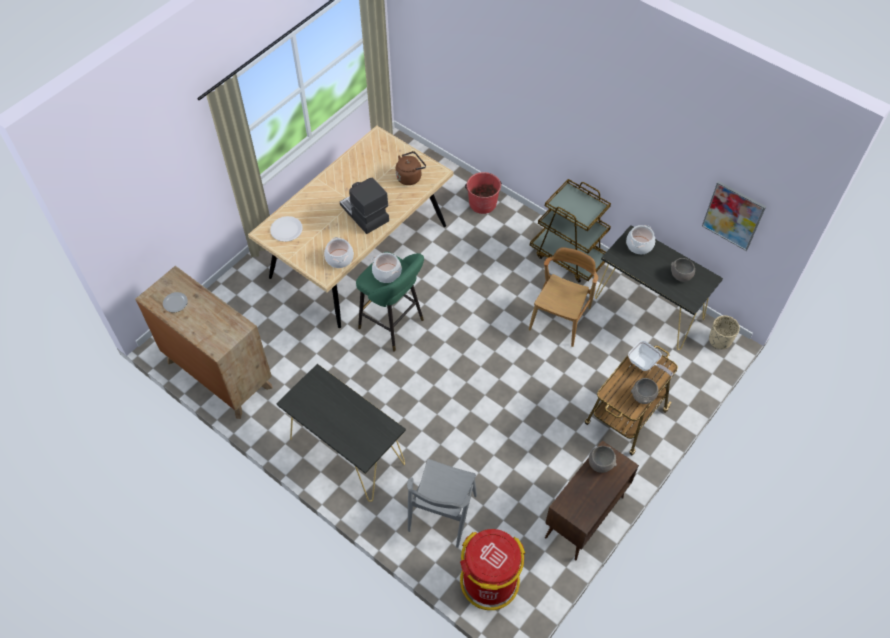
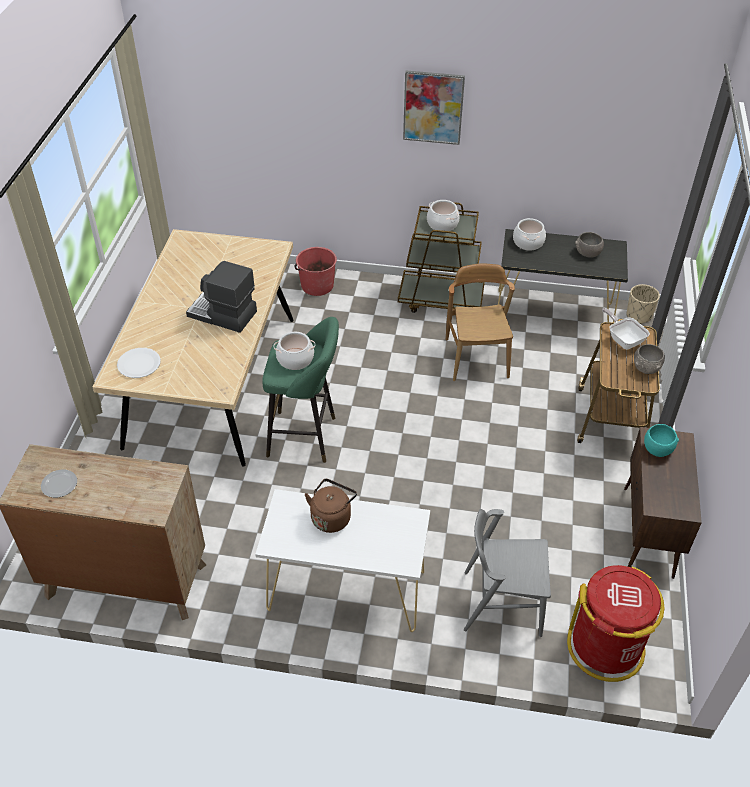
camera: 30 degrees left, 10 degrees down
black console table [276,364,406,502] -> white console table [255,489,430,632]
cooking pot [324,237,354,268] -> cooking pot moved to [427,200,460,231]
brown kettle [396,151,426,185] -> brown kettle moved to [305,479,357,533]
grey chair [407,459,477,548] -> grey chair turned 105 degrees clockwise [464,509,551,637]
grey bowl [589,446,617,473] -> turquoise bowl [644,424,679,457]
frying pan [628,341,673,376] -> frying pan turned 135 degrees counterclockwise [602,308,650,349]
picture [702,181,766,251] -> picture moved to [403,71,465,145]

